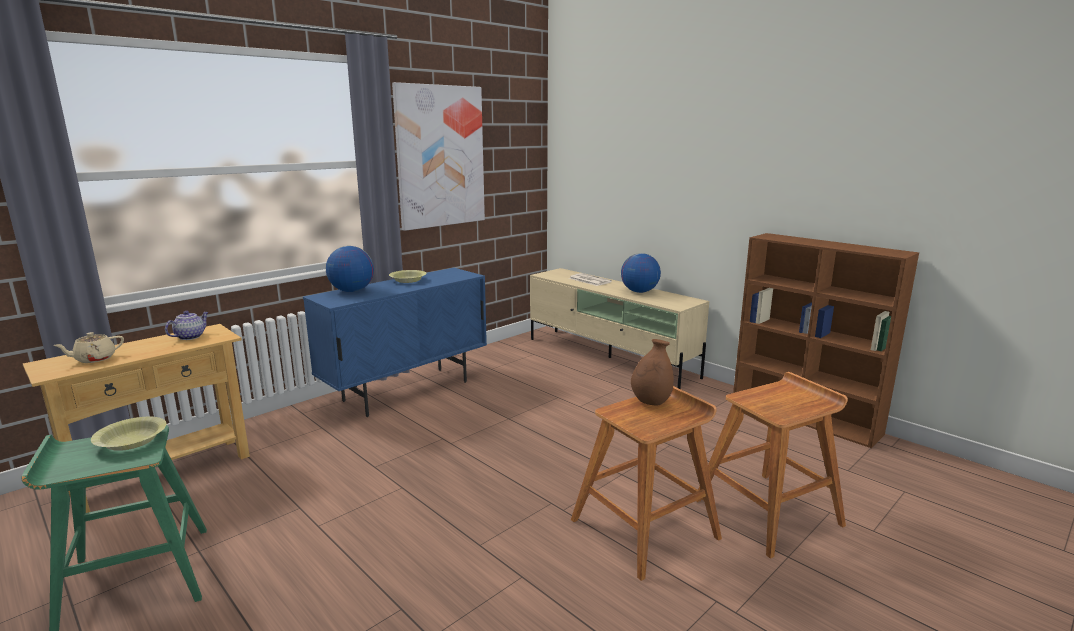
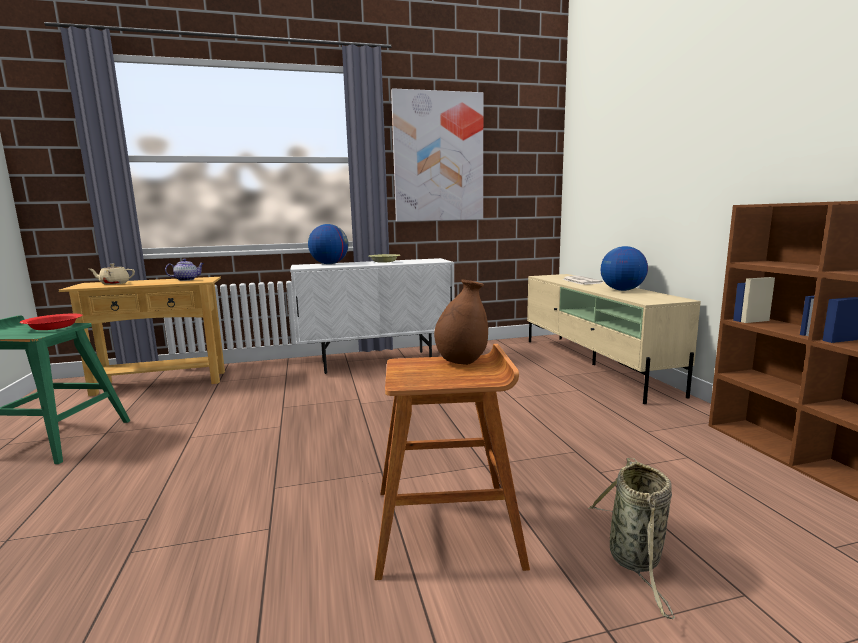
camera: 30 degrees right, 5 degrees down
yellow bowl [91,417,167,451] -> red bowl [20,314,82,330]
blue cabinet [303,268,487,417] -> white cabinet [290,258,454,374]
brown stool [696,372,848,559] -> basket [588,458,675,619]

